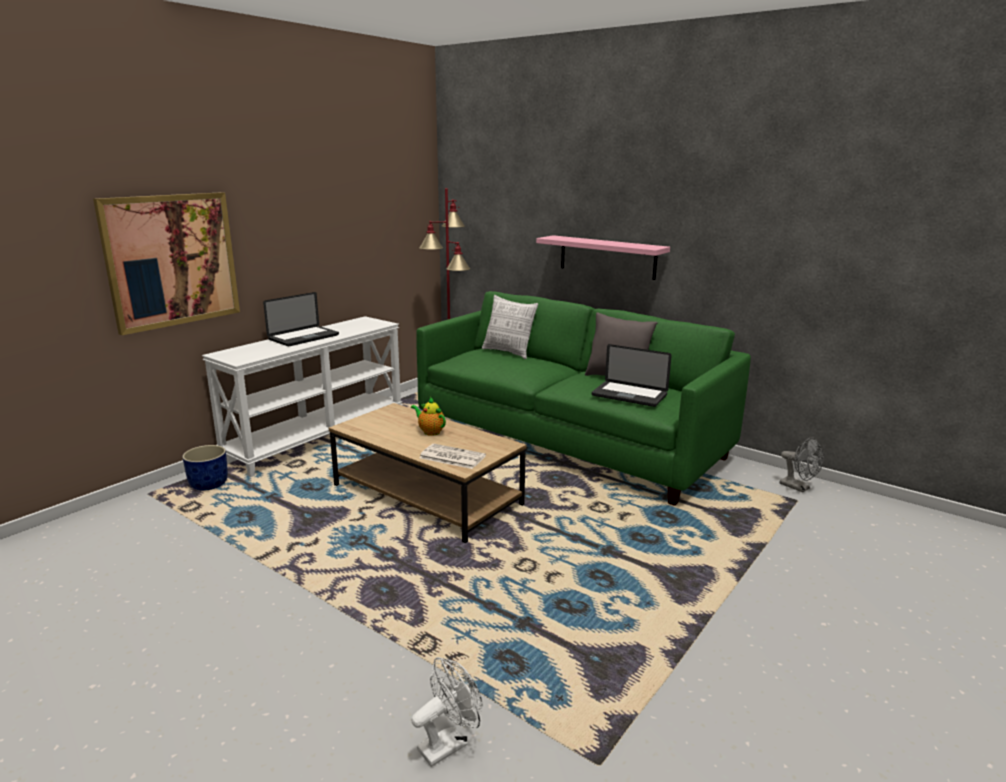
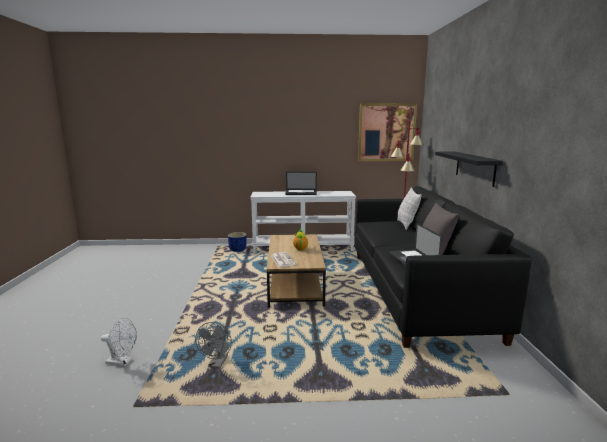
camera: 50 degrees right, 5 degrees down
picture [93,192,240,335] -> picture moved to [358,103,417,161]
green sofa [416,291,751,506] -> black sofa [354,186,532,348]
pink shelf [536,235,670,280] -> black shelf [435,152,503,187]
grey fan [780,437,824,493] -> grey fan moved to [195,322,232,368]

